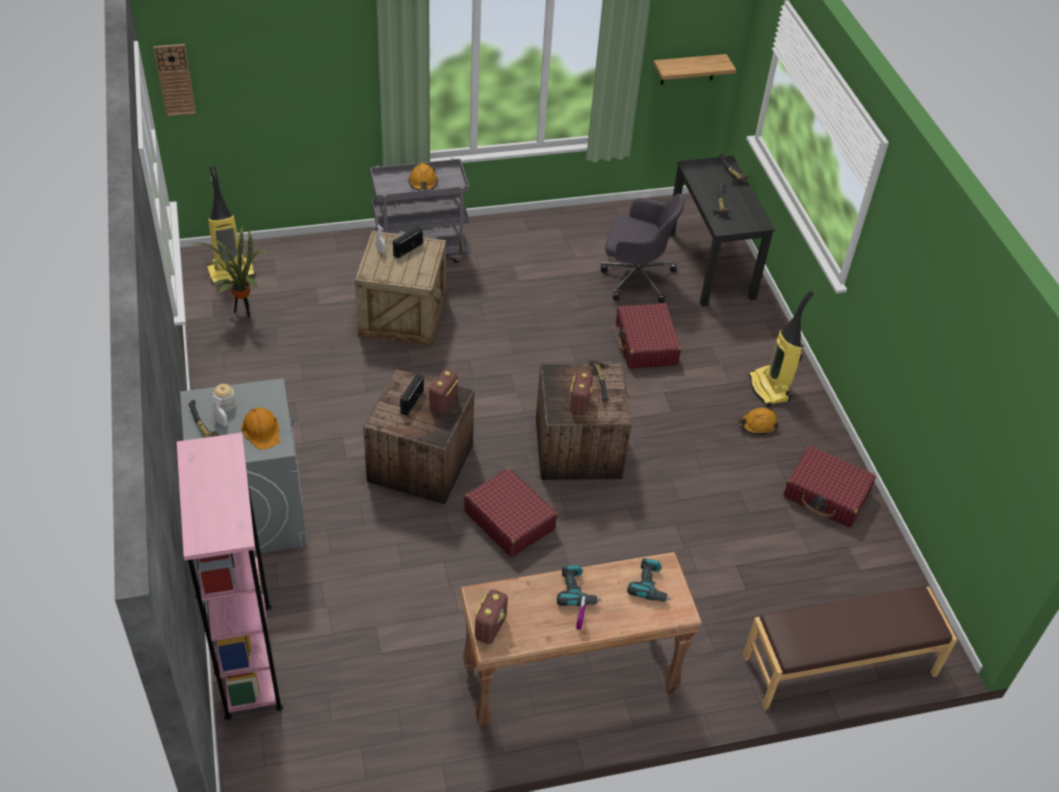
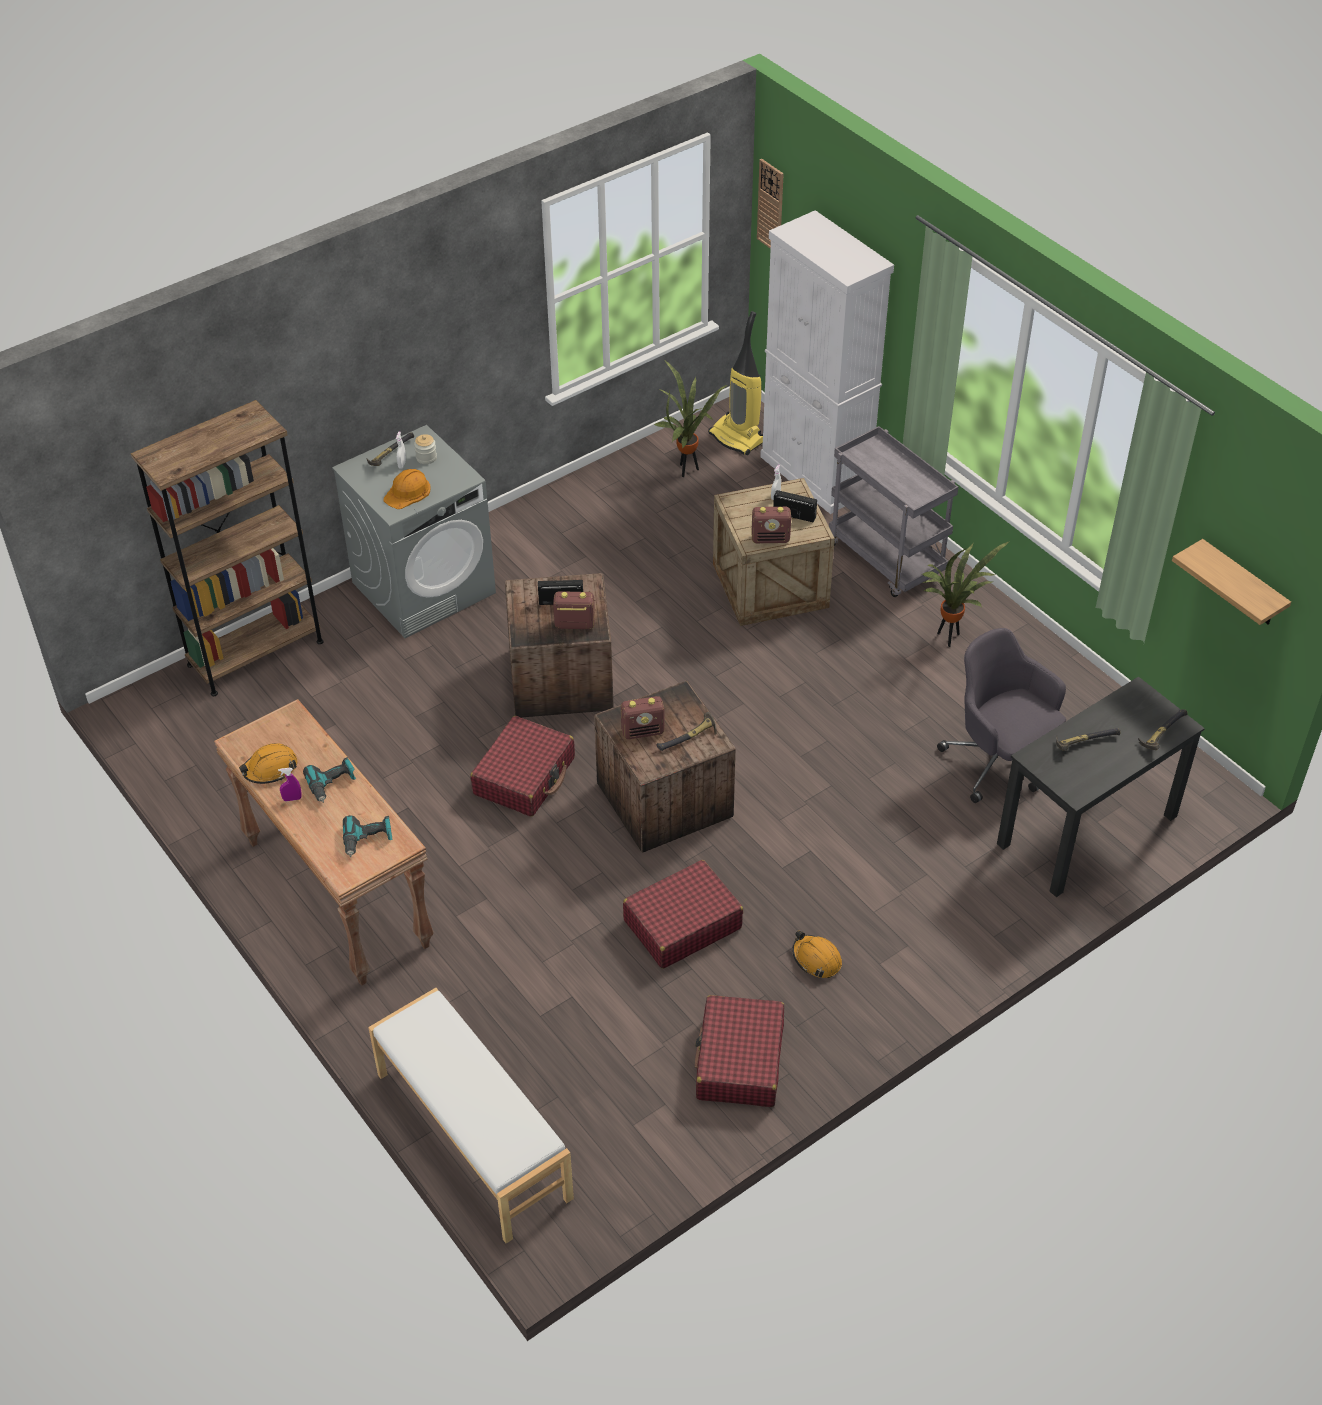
camera: 70 degrees right, 0 degrees up
pink bookcase [176,433,283,720] -> brown bookcase [131,400,324,696]
orange hard hat [408,163,438,190] -> orange hard hat moved to [239,743,297,784]
radio [474,590,508,644] -> radio moved to [751,507,791,543]
grey office chair [600,194,684,303] -> grey office chair turned 150 degrees clockwise [937,628,1066,803]
red suitcase [616,303,681,369] -> red suitcase moved to [623,860,743,969]
brown bench [743,586,958,710] -> white bench [368,988,574,1243]
vacuum cleaner [749,290,814,407] -> none
none -> white cabinet [760,210,894,514]
none -> potted plant [923,541,1010,647]

